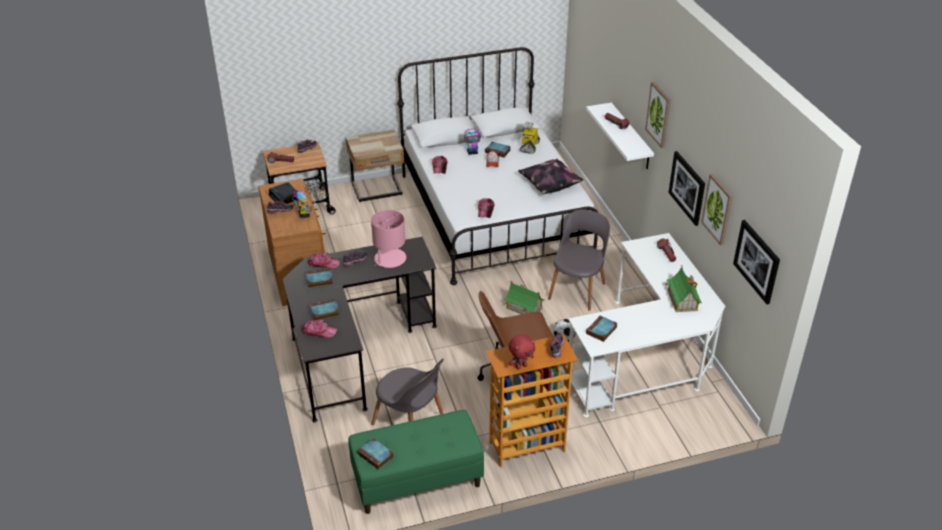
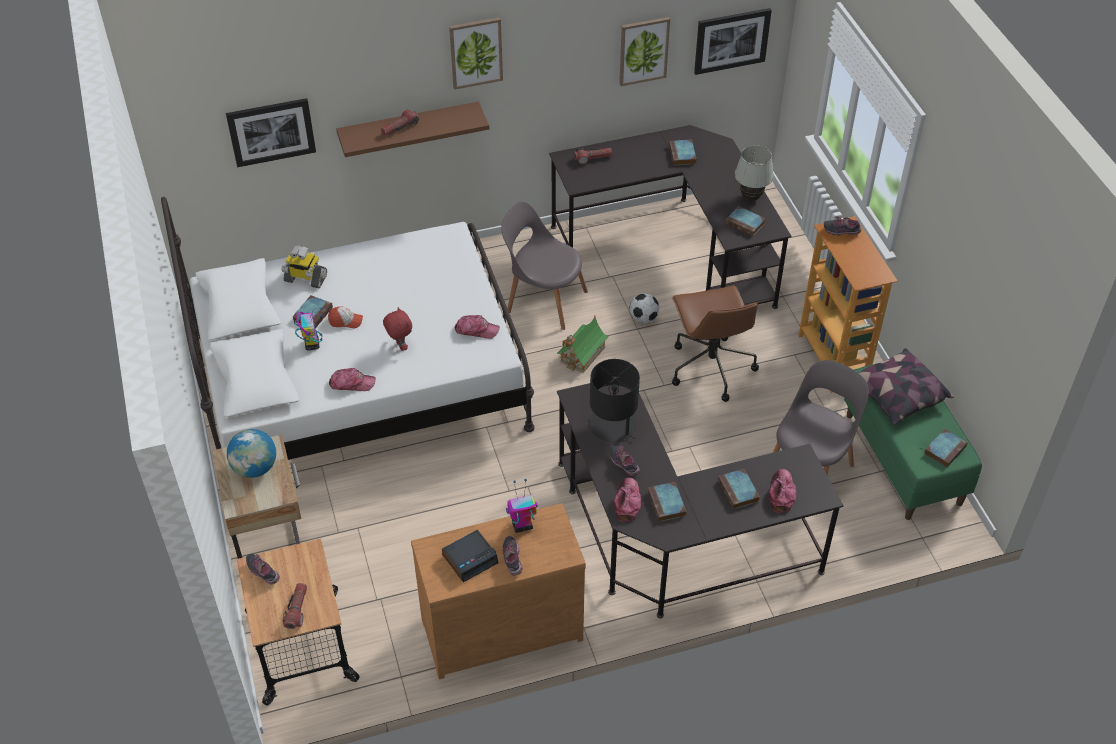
camera: 90 degrees left, 10 degrees up
pink table lamp [371,210,406,268] -> black table lamp [589,359,640,442]
red plush toy [509,334,535,370] -> red plush toy moved to [383,307,412,351]
pillow [518,159,583,194] -> pillow moved to [859,348,954,425]
white desk [566,233,725,417] -> black desk [549,125,791,309]
white shelf [586,103,654,169] -> brown shelf [336,102,489,157]
toy house [666,266,702,312] -> book [669,140,696,165]
picture [668,151,705,226] -> picture moved to [226,98,316,167]
none -> globe [227,429,276,478]
none -> white table lamp [735,145,774,201]

